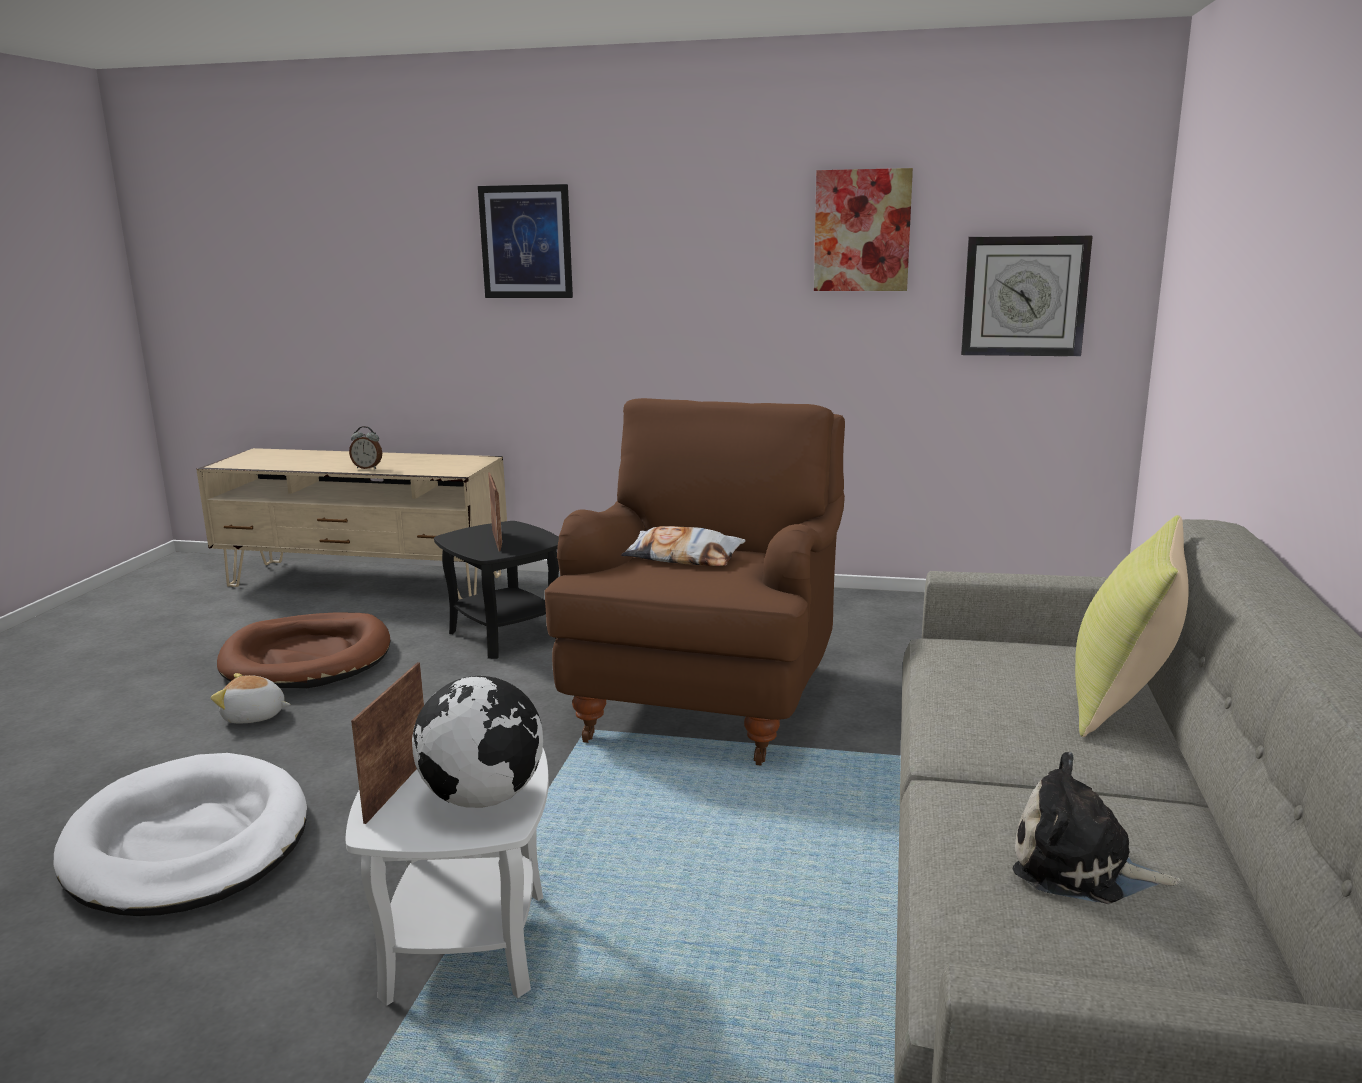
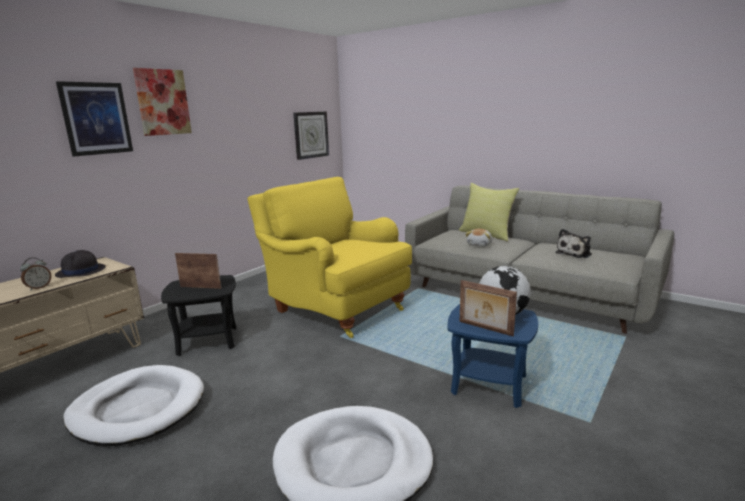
camera: 65 degrees left, 0 degrees up
plush toy [211,673,290,723] -> plush toy moved to [465,229,492,247]
brown dog bed [217,613,390,688] -> white dog bed [63,365,204,446]
white side table [346,748,549,1006] -> blue side table [448,304,538,408]
brown armchair [545,398,845,766] -> yellow armchair [248,177,412,338]
pillow [621,526,746,566] -> none
picture [814,168,913,291] -> picture moved to [133,68,192,136]
none -> black hat [55,250,106,278]

